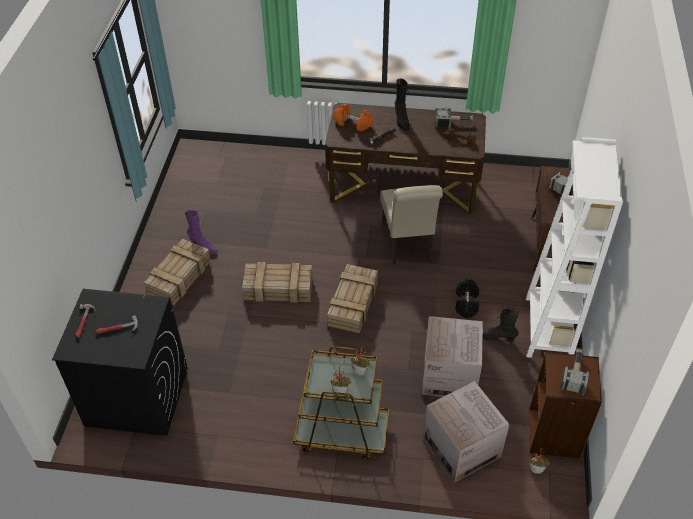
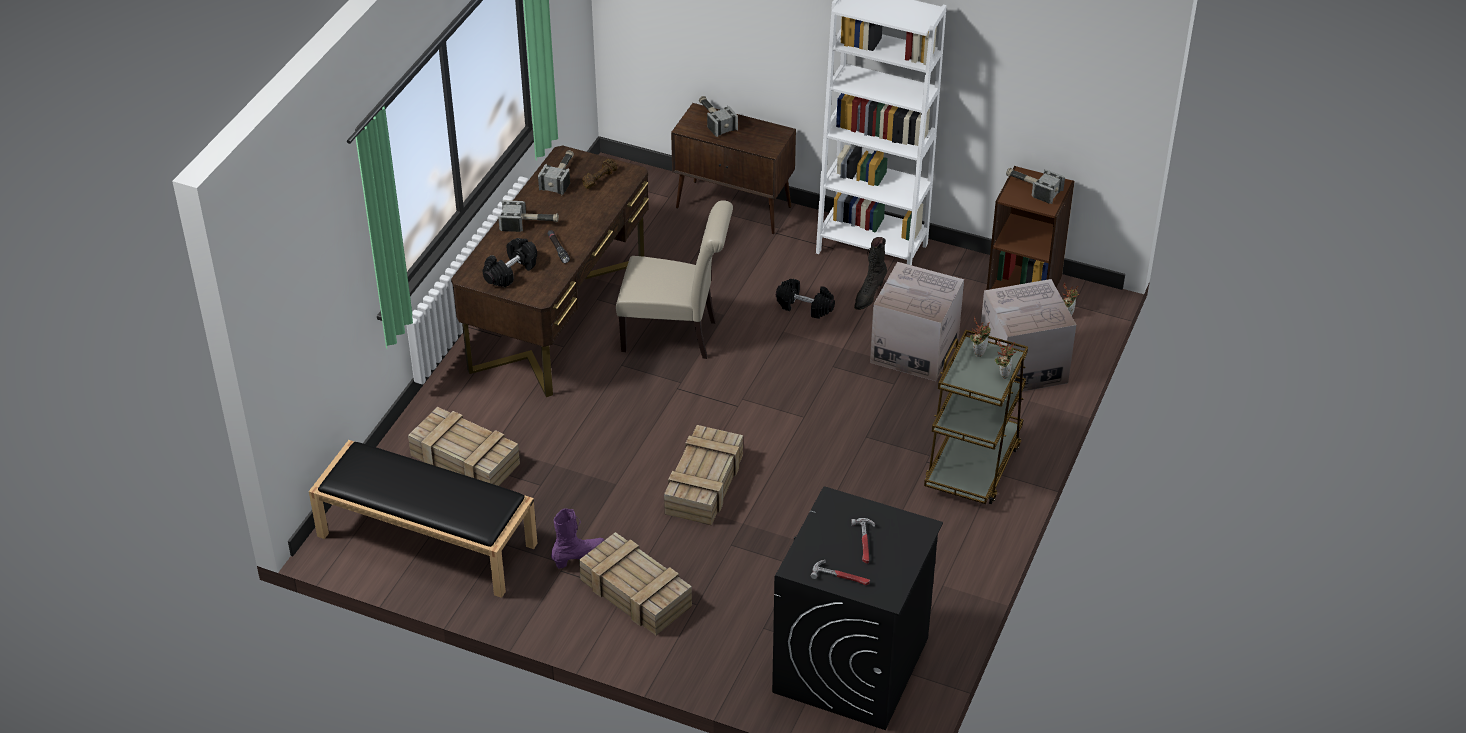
camera: 75 degrees left, 5 degrees down
crate [327,264,378,334] -> crate moved to [408,407,520,486]
orange dumbbell [334,104,373,132] -> black dumbbell [483,238,537,287]
black boot [395,79,409,131] -> hammer [498,200,559,232]
none -> black bench [309,440,537,598]

